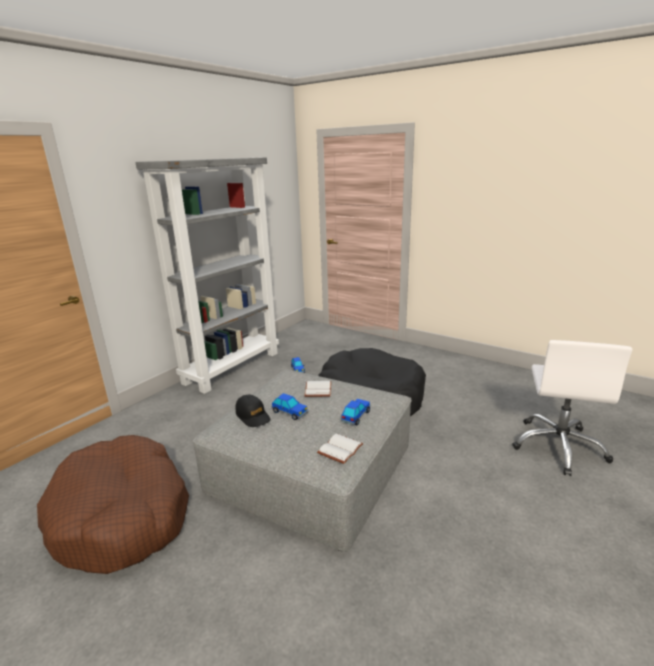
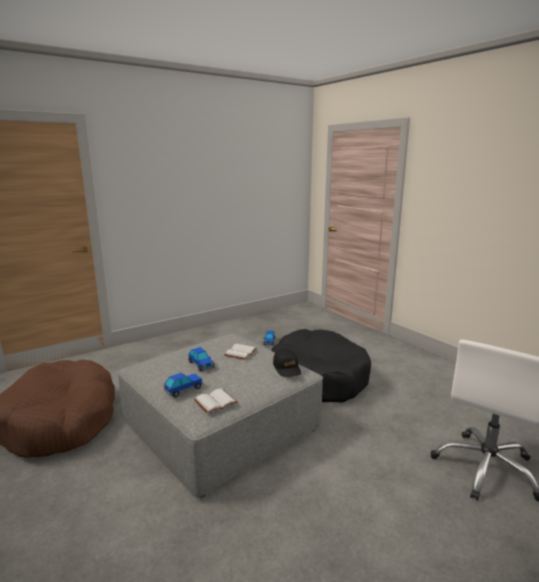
camera: 20 degrees right, 5 degrees down
grey bookcase [136,157,279,394] -> none
black cap [235,395,270,427] -> black cap moved to [273,348,301,377]
toy car [341,399,370,425] -> toy car moved to [164,373,203,397]

